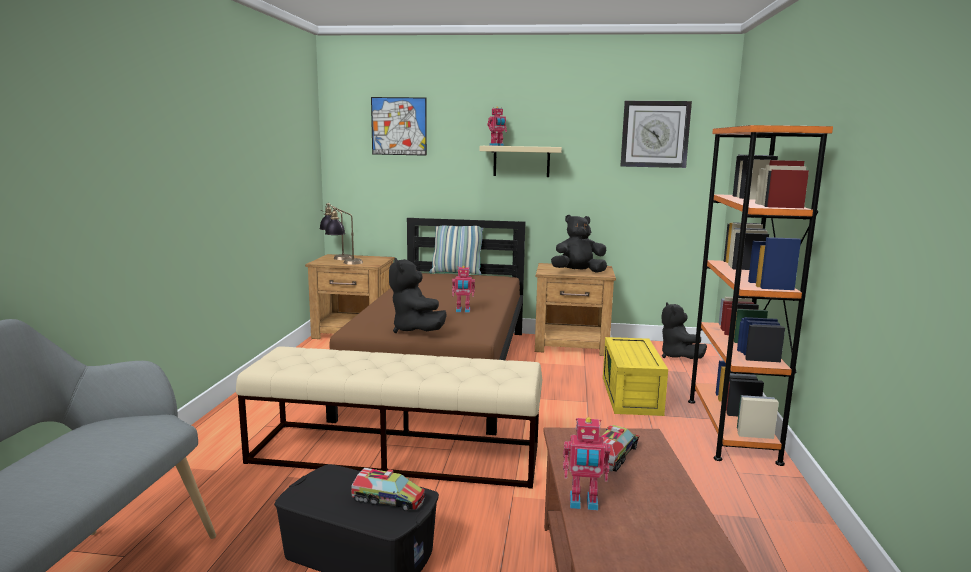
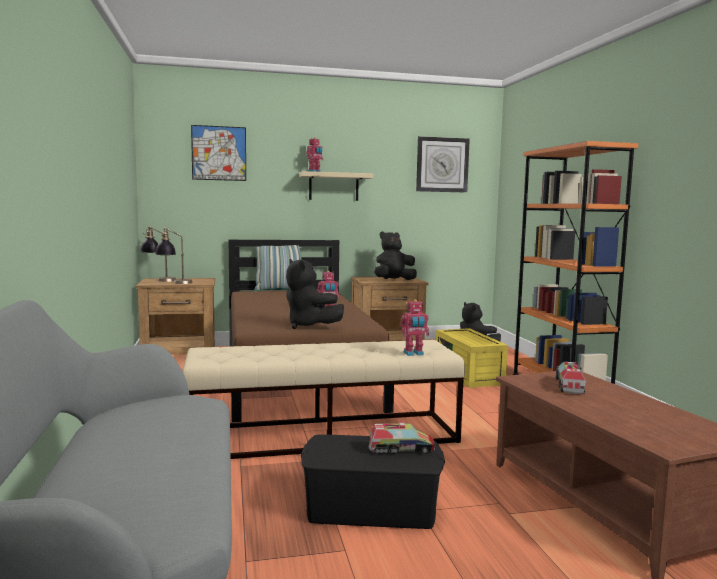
camera: 20 degrees left, 5 degrees down
toy robot [563,417,610,510] -> toy robot moved to [400,299,429,356]

